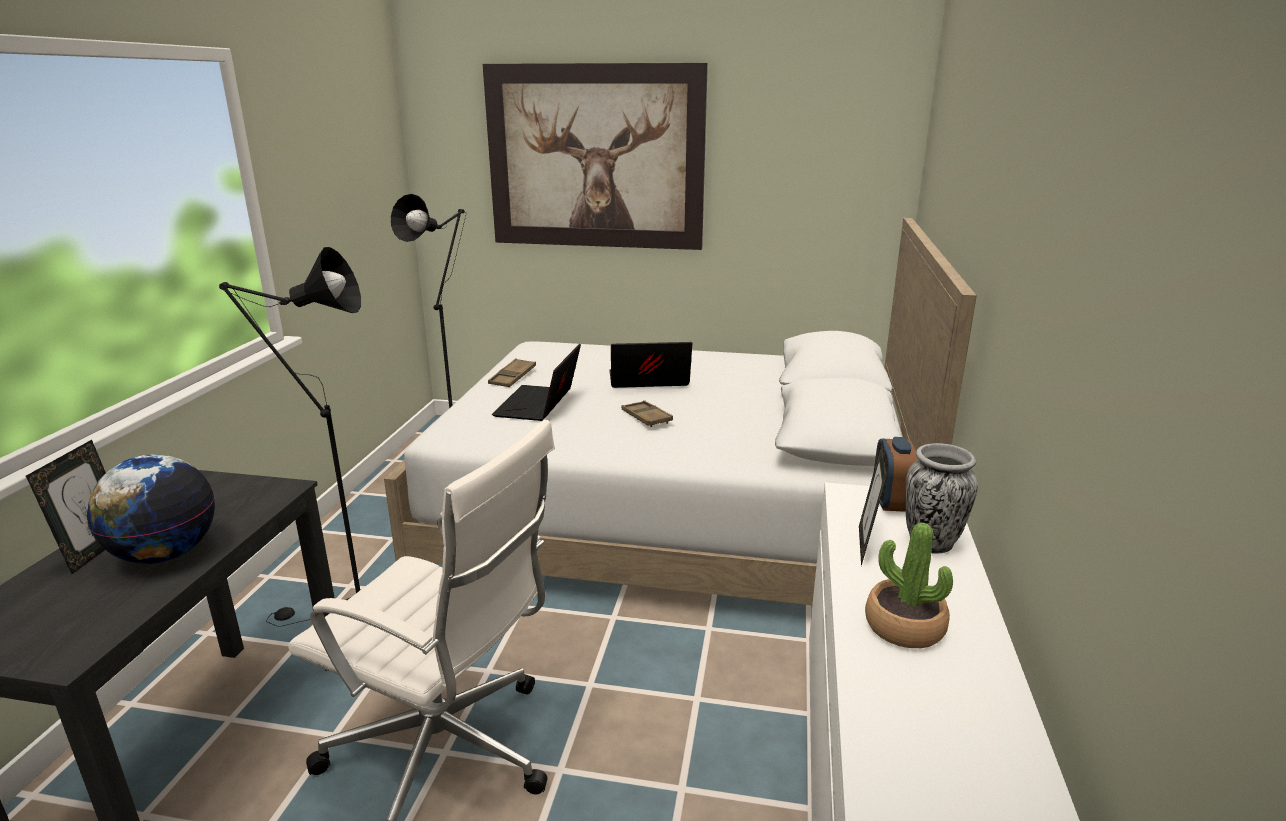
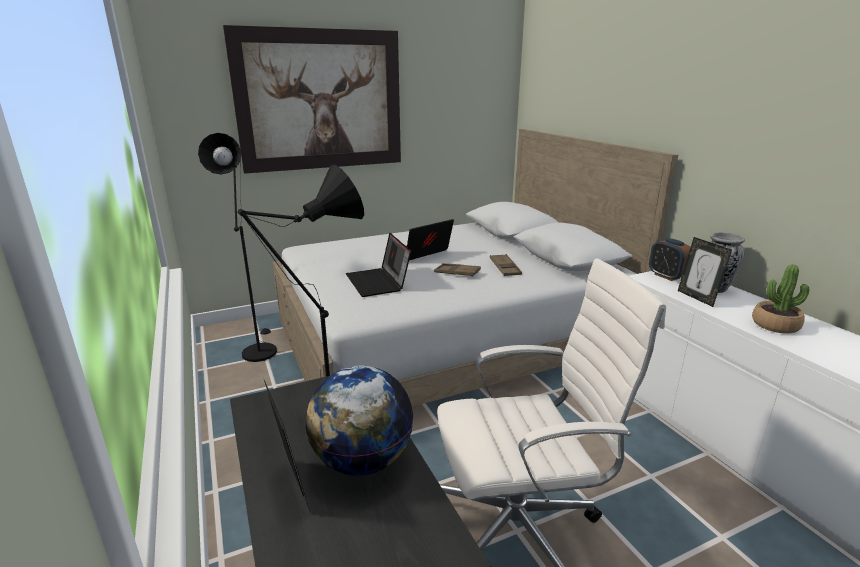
camera: 35 degrees left, 0 degrees up
brown tray [488,358,536,387] -> brown tray moved to [490,254,522,276]

